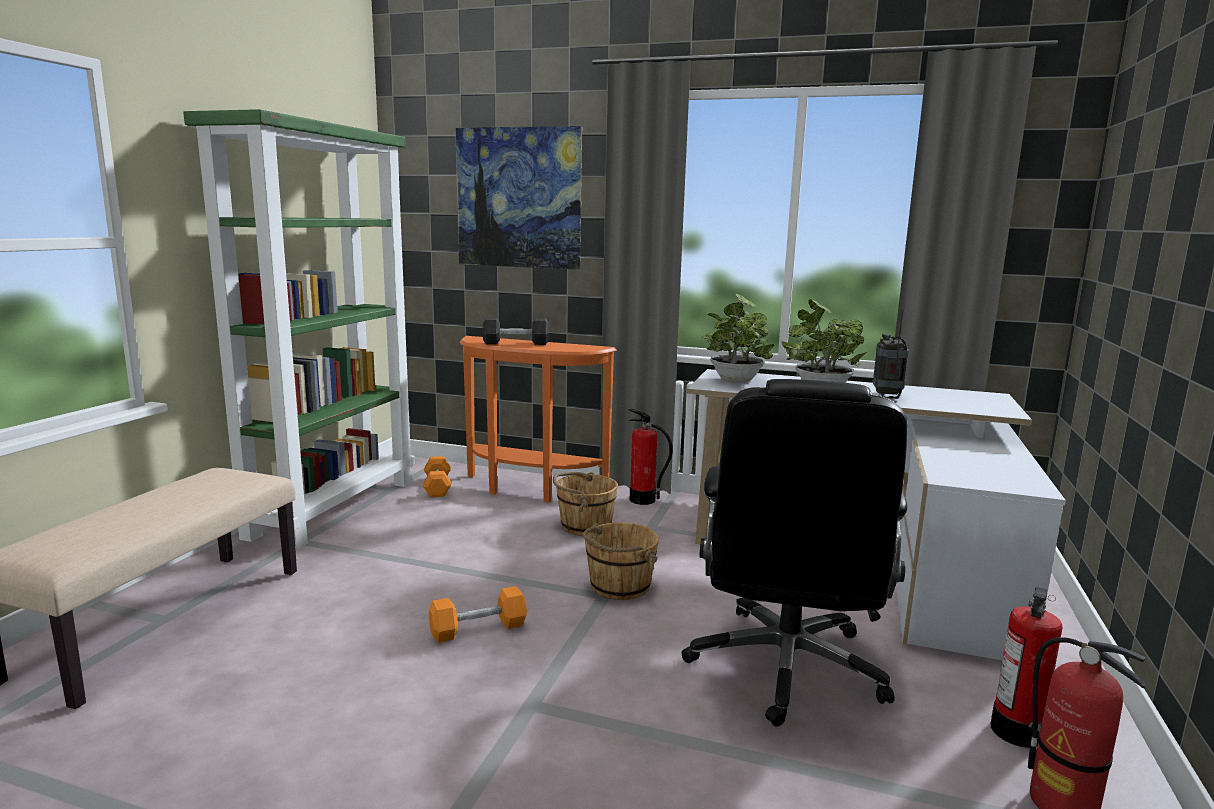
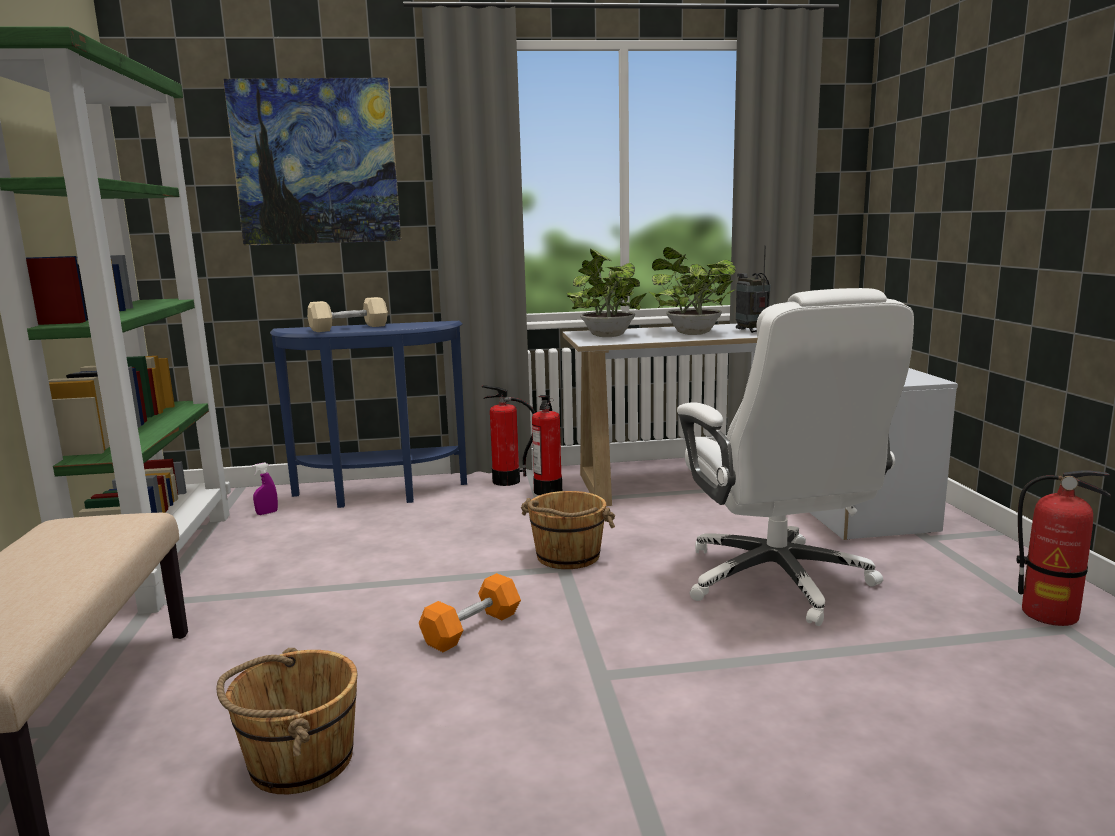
camera: 25 degrees left, 0 degrees up
orange dumbbell [423,456,451,497] -> purple spray bottle [252,463,278,515]
orange console table [460,336,617,503] -> blue console table [270,321,467,508]
black dumbbell [483,318,549,345] -> beige dumbbell [307,297,388,332]
brown bucket [553,472,618,535] -> brown bucket moved to [216,648,357,794]
black office chair [681,379,907,727] -> white office chair [677,288,914,626]
fire extinguisher [991,587,1062,748] -> fire extinguisher moved to [532,395,562,495]

